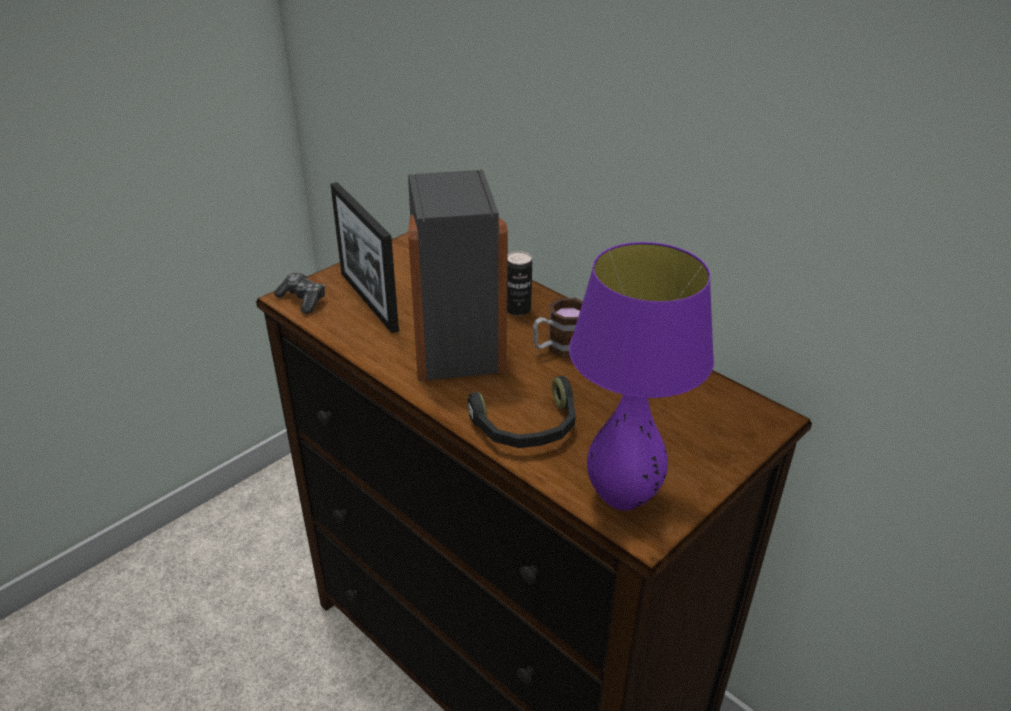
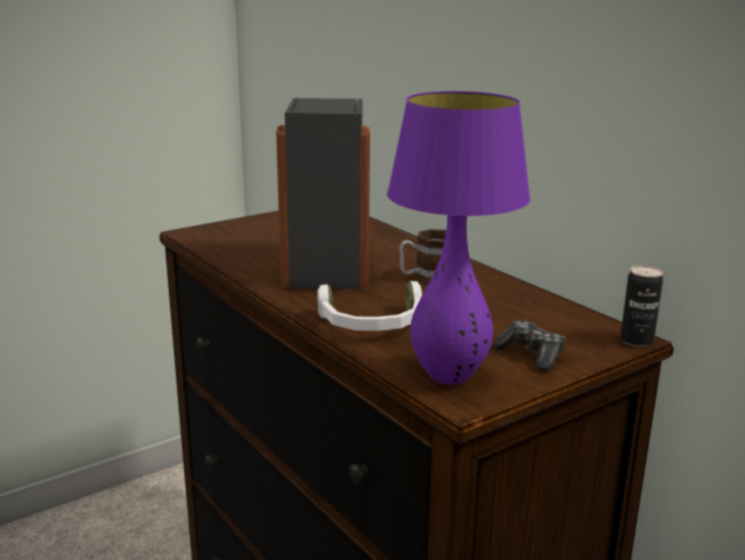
camera: 10 degrees right, 15 degrees down
game controller [274,273,325,314] -> game controller moved to [493,320,566,371]
picture frame [330,182,399,333] -> none
black headphones [467,376,576,448] -> white headphones [317,281,422,331]
can [507,251,532,316] -> can moved to [620,265,663,347]

